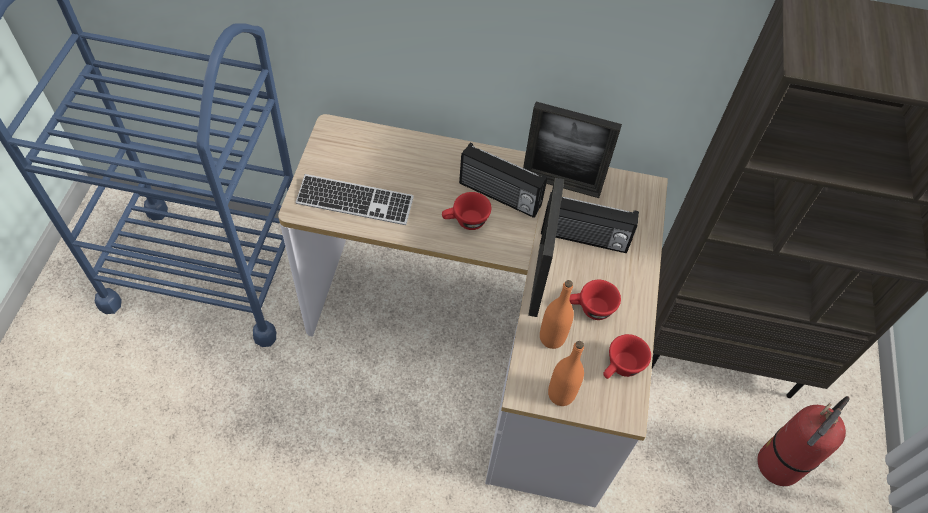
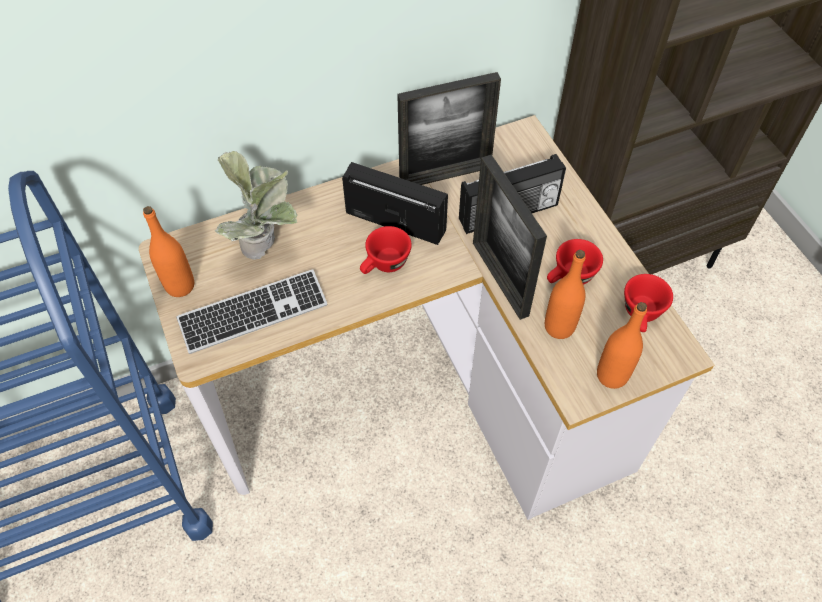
camera: 30 degrees left, 0 degrees up
radio [459,142,547,218] -> radio turned 150 degrees counterclockwise [342,162,448,245]
fire extinguisher [757,396,850,486] -> none
none -> orange bottle [143,206,194,297]
none -> potted plant [215,151,297,259]

